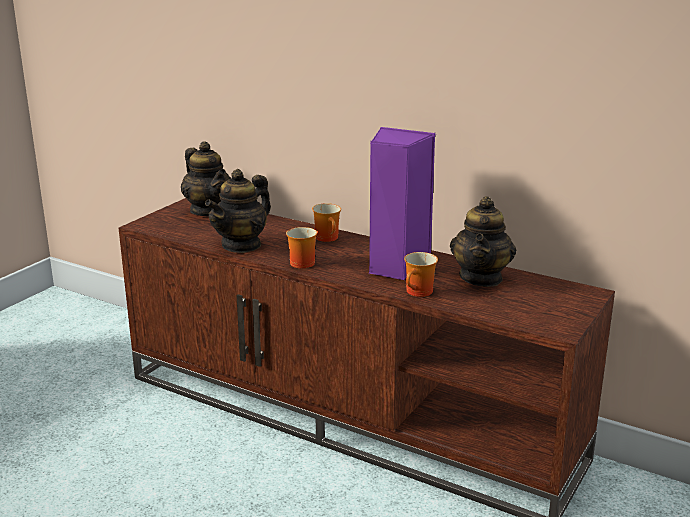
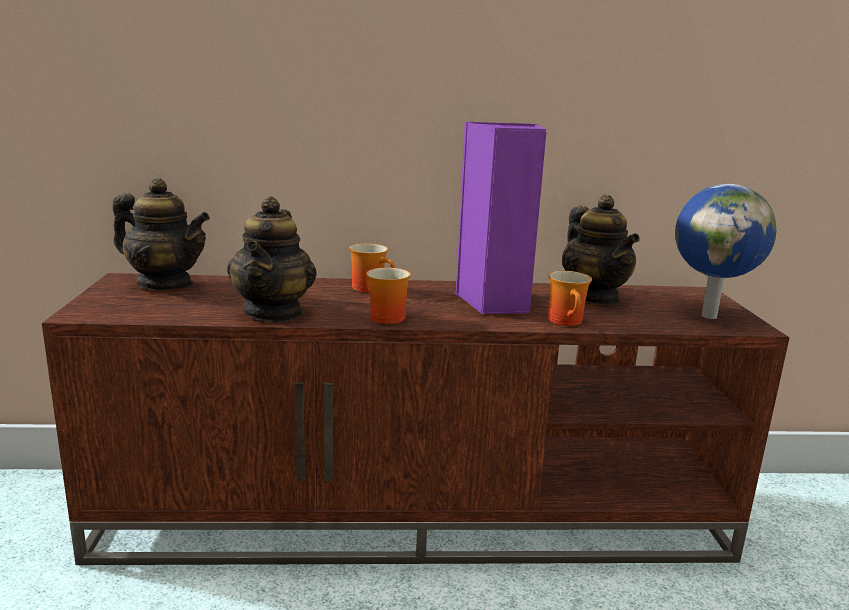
camera: 35 degrees left, 5 degrees down
none -> globe [675,184,776,319]

